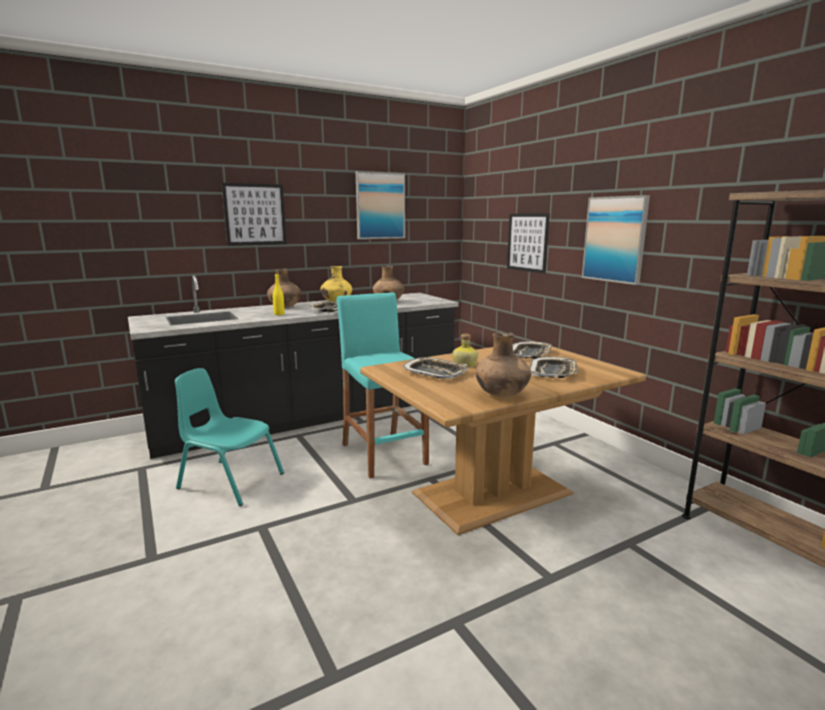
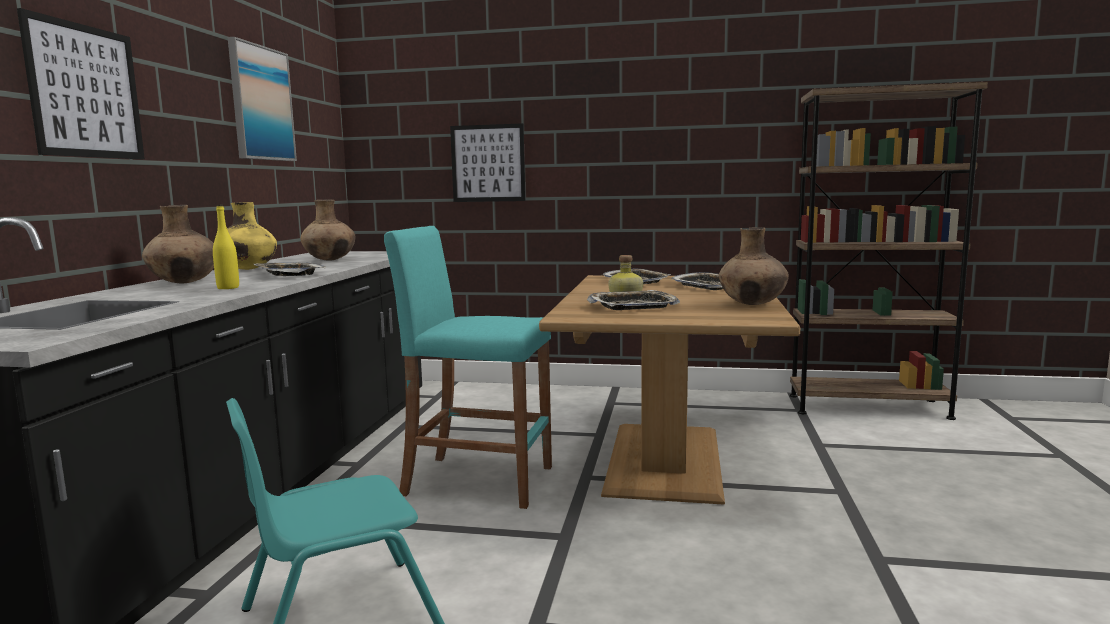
camera: 50 degrees left, 5 degrees down
picture [582,195,650,285] -> none

